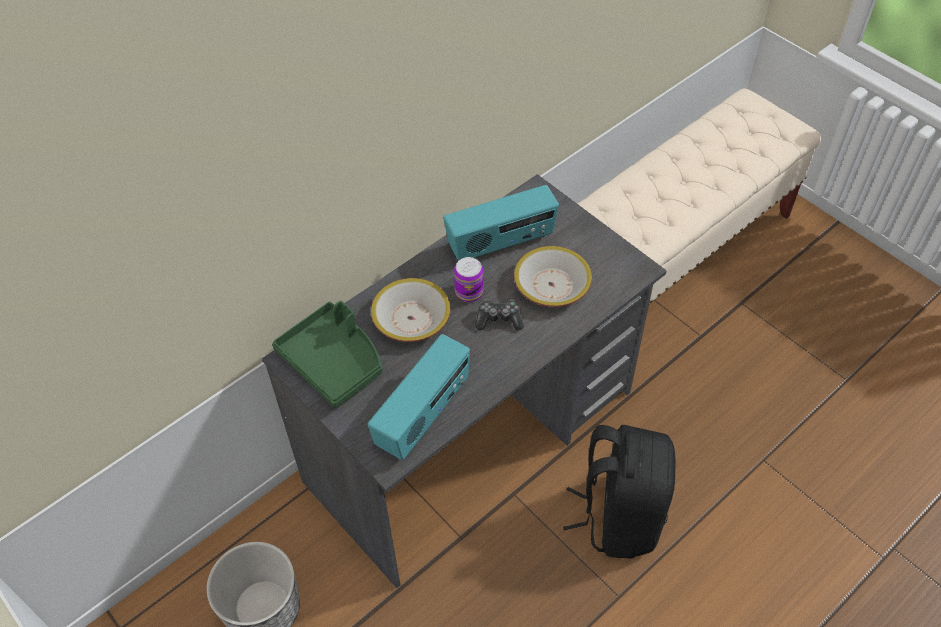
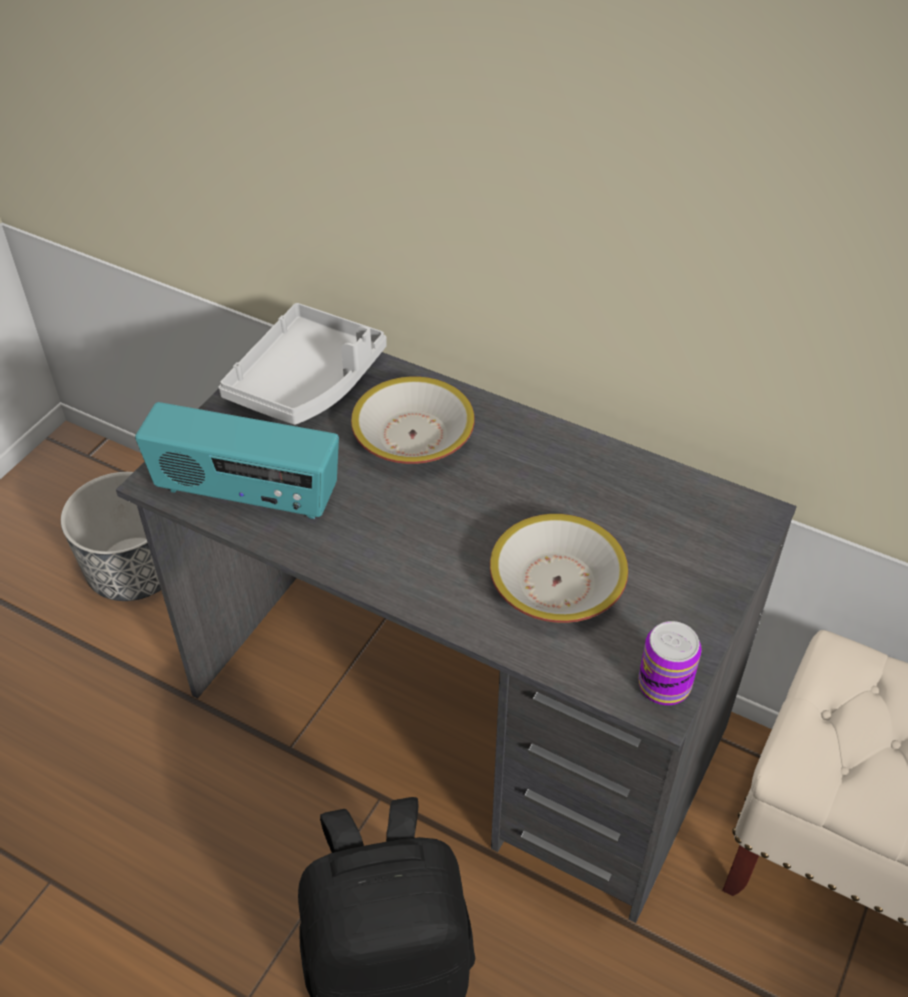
camera: 70 degrees right, 5 degrees down
green tray [272,301,383,408] -> grey tray [219,303,387,425]
radio [443,185,559,261] -> none
can [454,257,483,302] -> can moved to [638,621,702,705]
game controller [475,299,524,330] -> none

